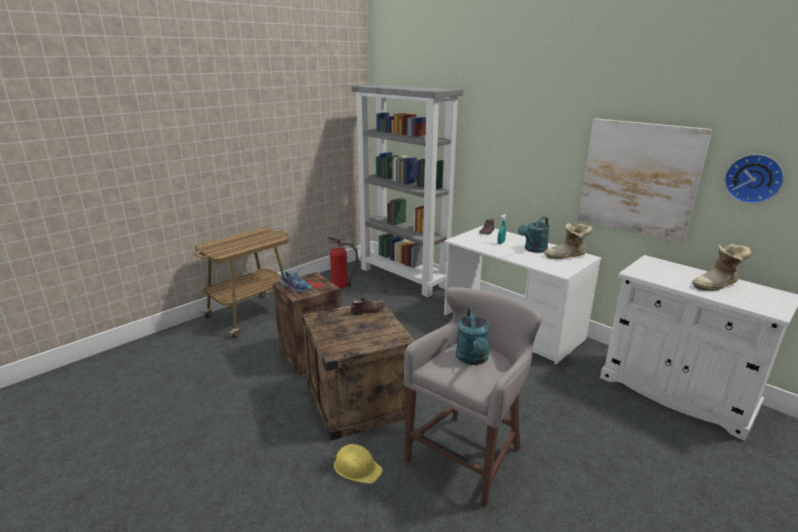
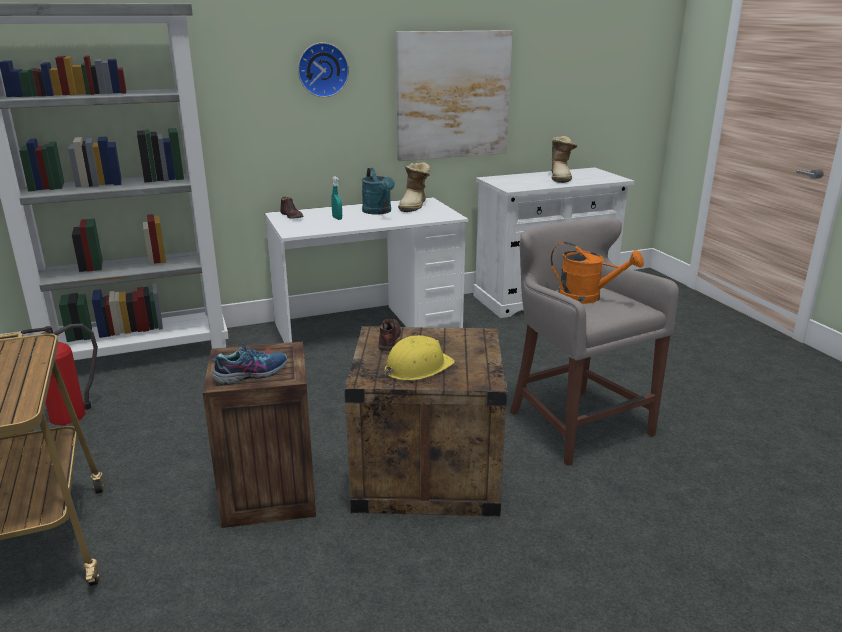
camera: 65 degrees left, 0 degrees up
yellow hard hat [333,444,383,484] -> yellow hard hat moved to [385,335,455,381]
turquoise watering can [456,307,490,365] -> orange watering can [550,242,644,304]
wall clock [724,154,784,204] -> wall clock moved to [298,42,349,97]

